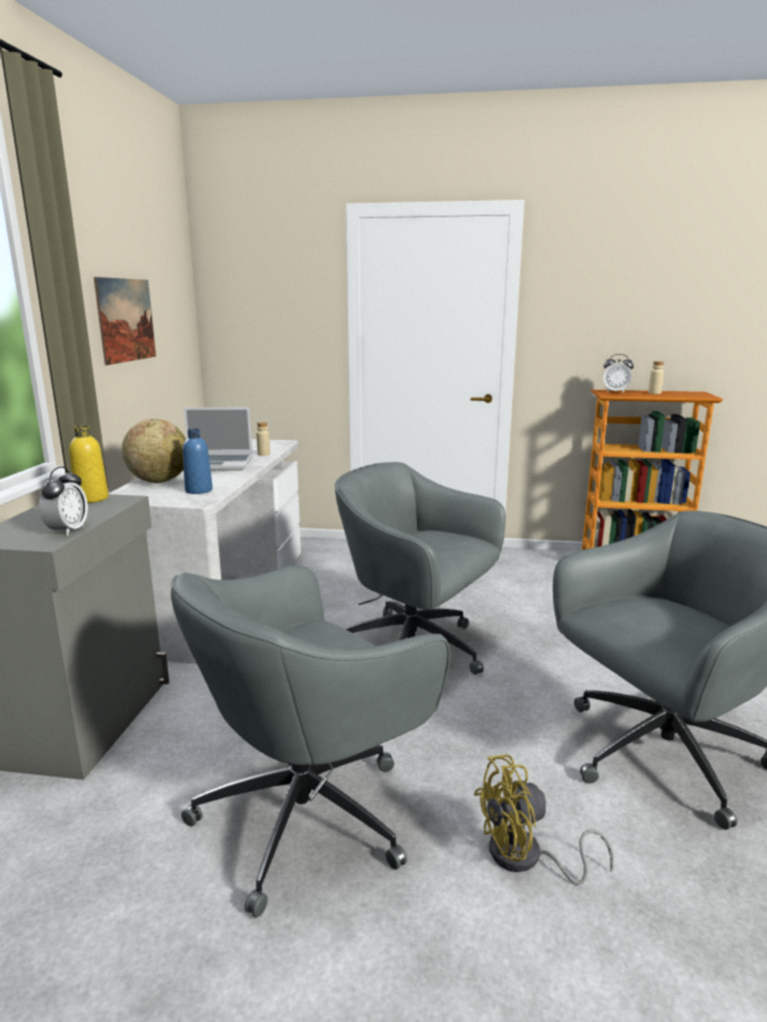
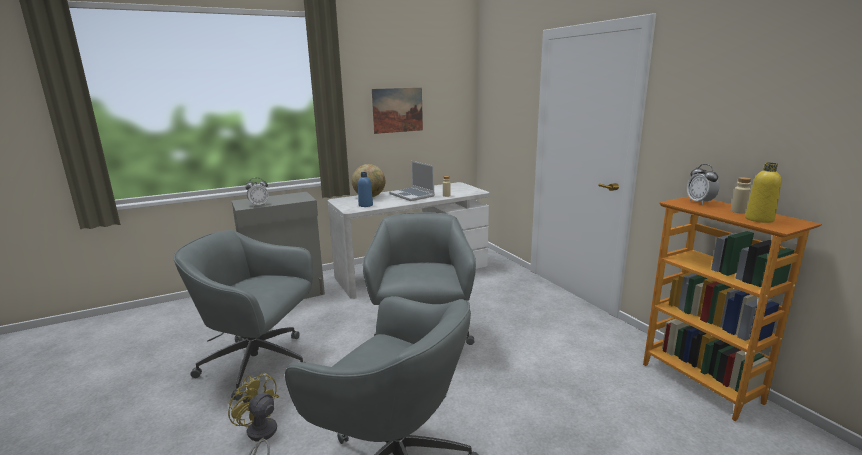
camera: 55 degrees right, 0 degrees up
yellow bottle [69,426,109,503] -> yellow bottle moved to [745,162,781,223]

